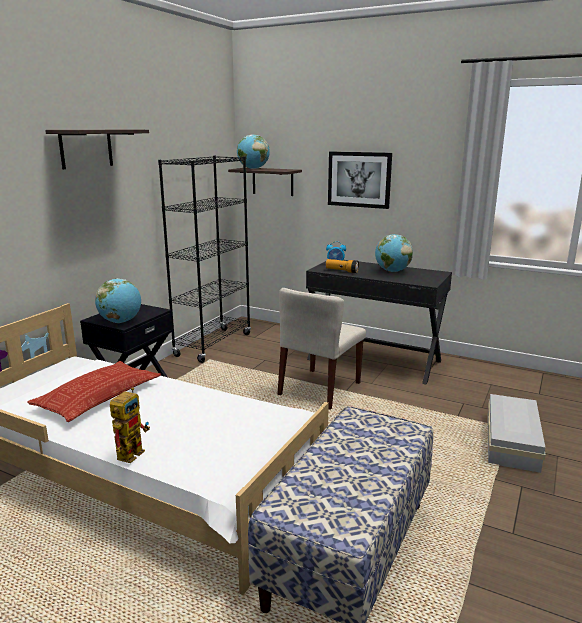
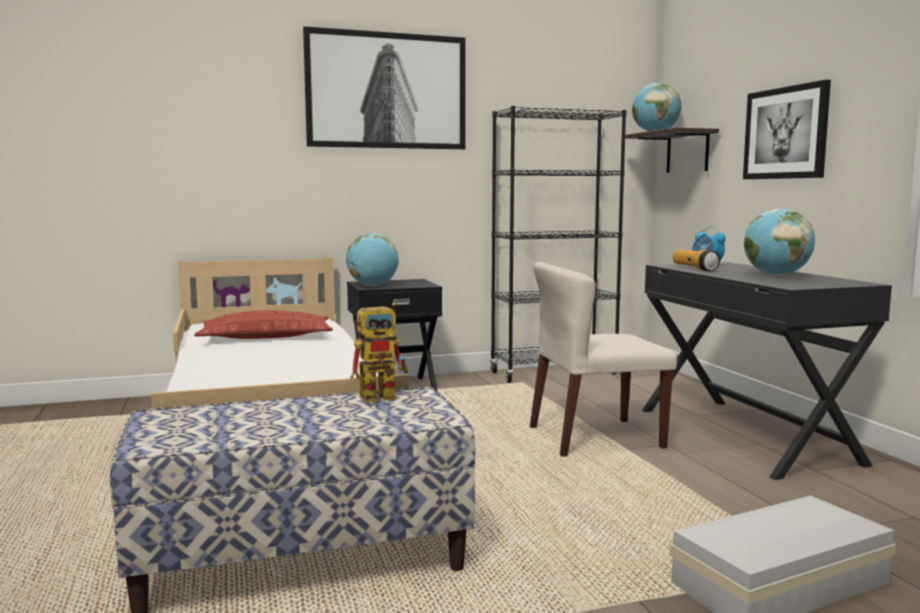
camera: 45 degrees right, 10 degrees down
shelf [45,130,149,169] -> picture [303,26,466,149]
toy robot [110,387,150,463] -> toy robot moved to [350,302,409,402]

